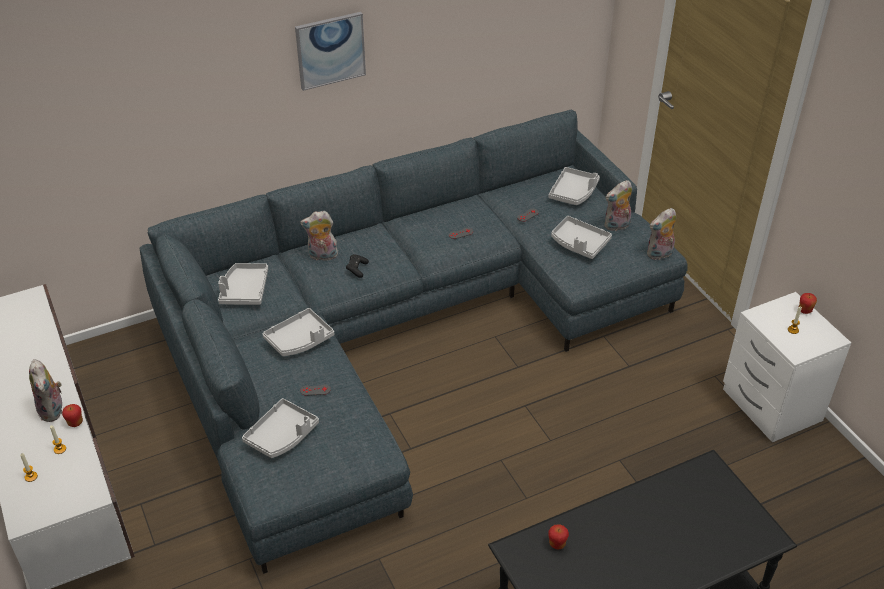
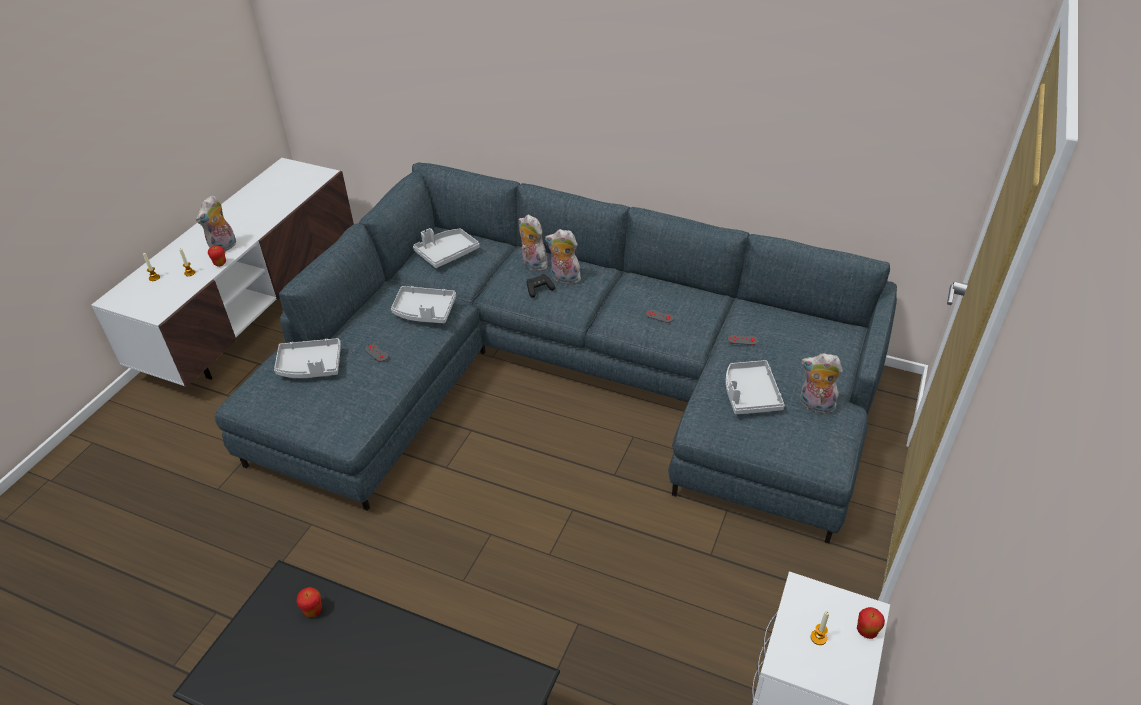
camera: 50 degrees right, 0 degrees up
picture [295,12,366,91] -> none
grey tray [549,167,600,205] -> none
plush toy [647,208,676,260] -> plush toy moved to [545,229,581,285]

